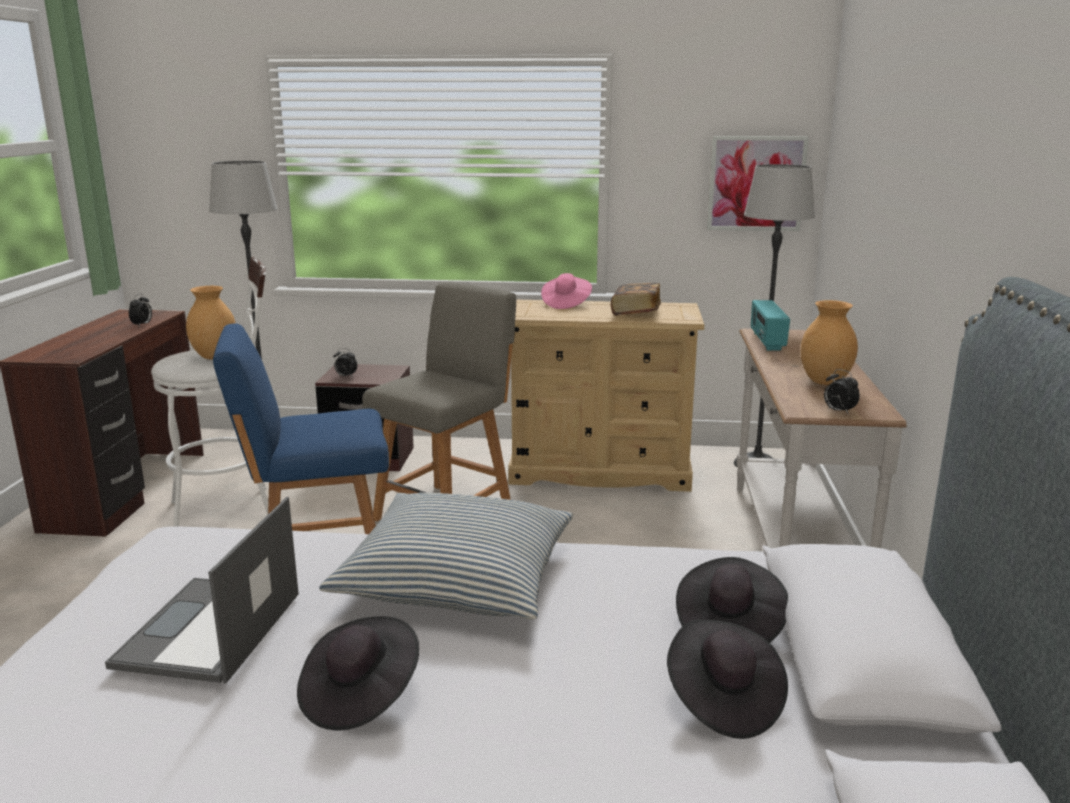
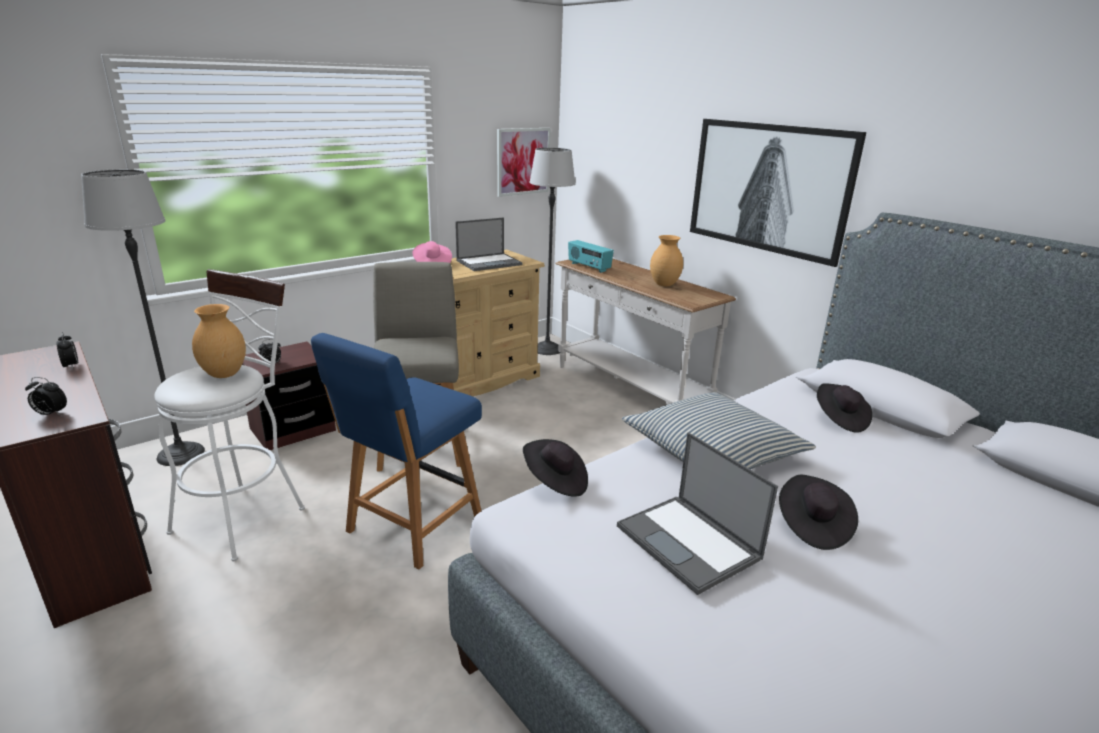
camera: 45 degrees left, 5 degrees up
book [611,283,661,316] -> laptop [455,217,523,271]
black hat [667,620,788,739] -> black hat moved to [523,439,588,497]
alarm clock [824,369,860,415] -> alarm clock moved to [25,377,67,415]
none -> picture [690,119,867,267]

